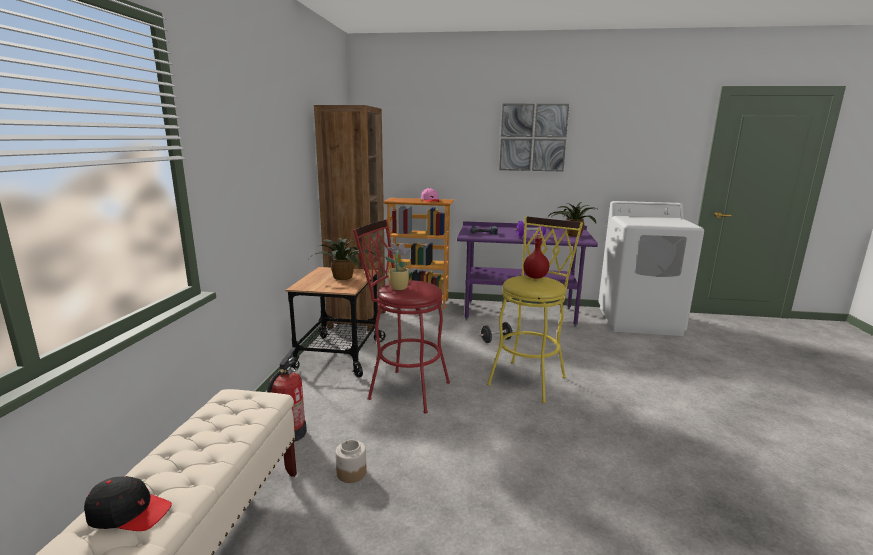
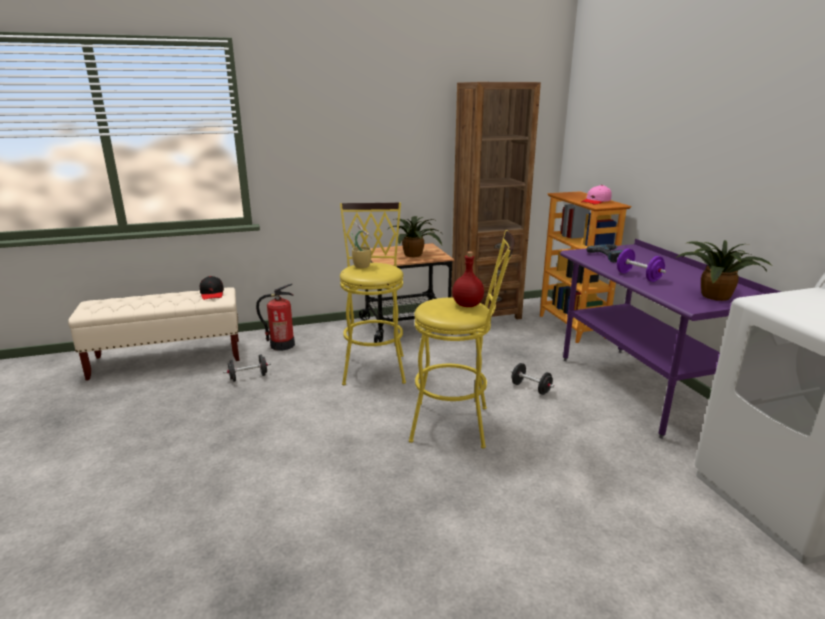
camera: 65 degrees right, 5 degrees up
black cap [84,476,172,531] -> black cap moved to [200,276,224,300]
jar [335,440,367,483] -> black dumbbell [223,354,271,382]
red stool [353,219,450,413] -> yellow stool [340,203,406,385]
picture [499,104,569,172] -> none

